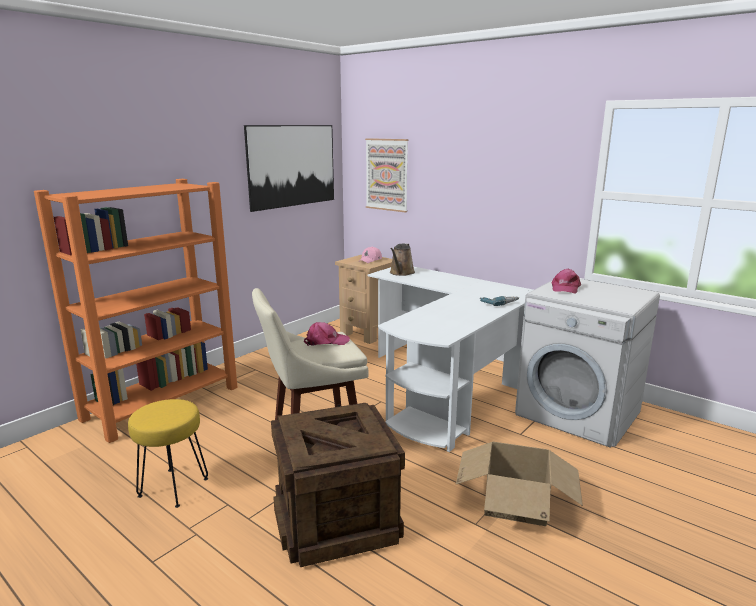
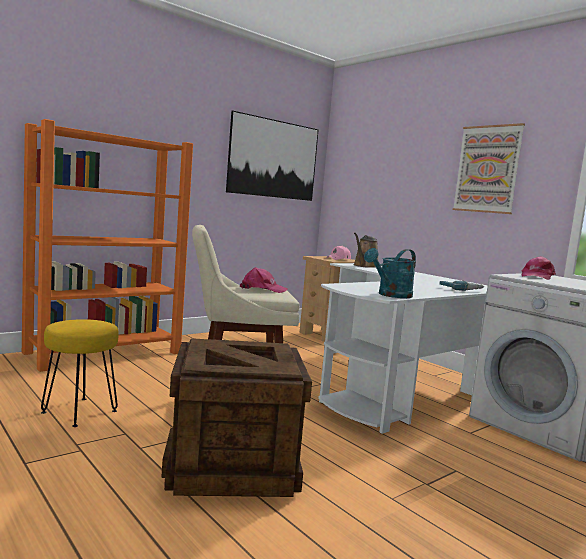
camera: 10 degrees right, 10 degrees down
picture [365,138,409,213] -> picture moved to [453,123,525,214]
cardboard box [456,442,583,526] -> none
none -> turquoise watering can [364,248,416,298]

